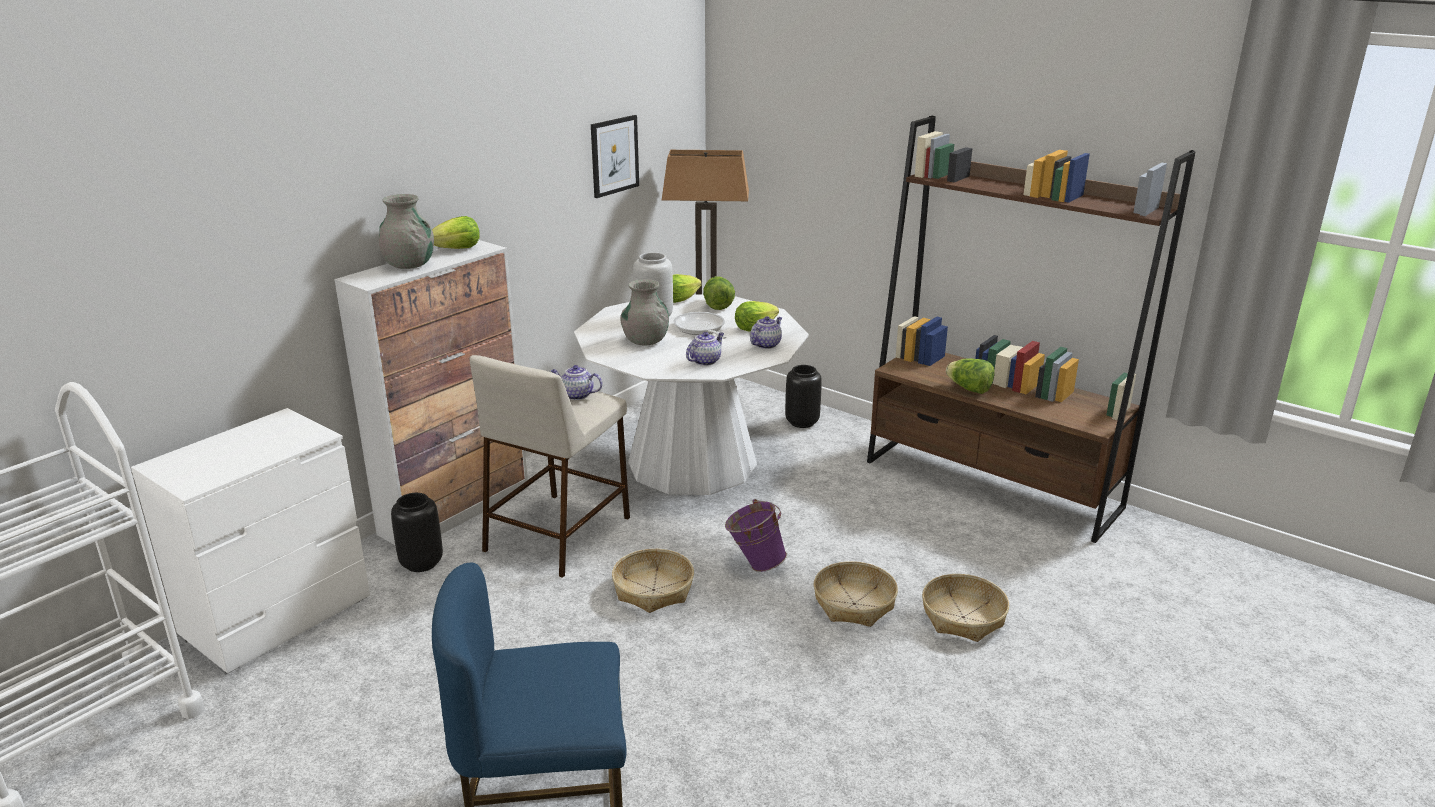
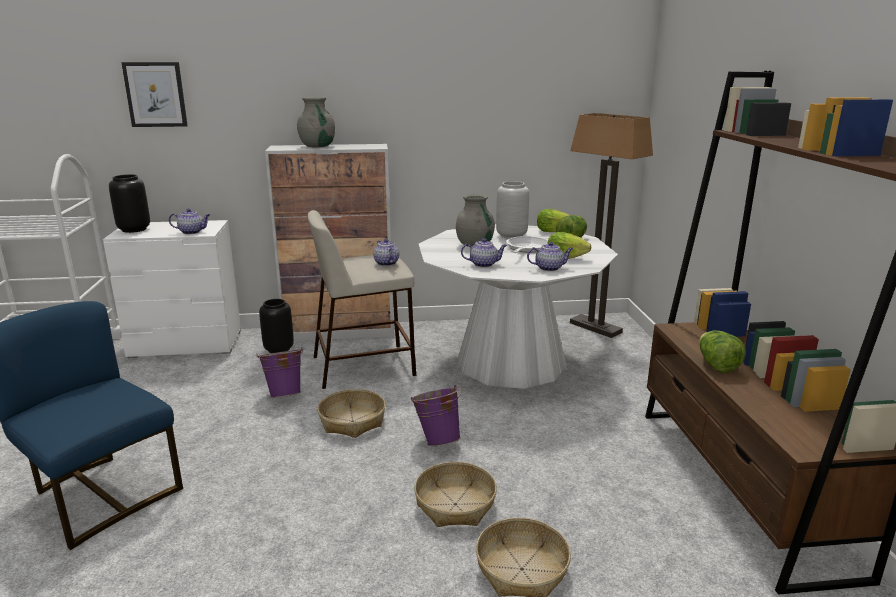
camera: 45 degrees right, 5 degrees down
lettuce [432,216,480,249] -> none
picture [591,115,639,198] -> picture moved to [121,62,188,127]
black vase [785,365,822,428] -> black vase moved to [109,174,150,233]
none -> teapot [169,209,210,234]
none -> purple bucket [257,348,303,398]

